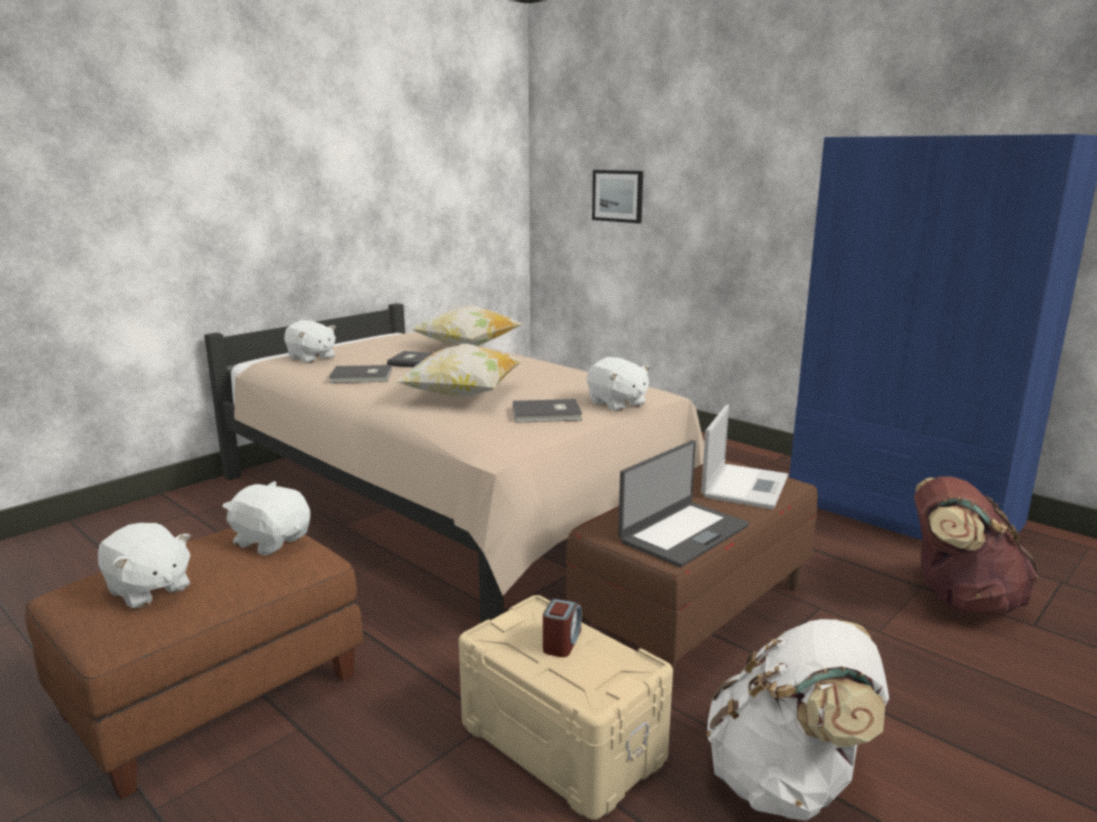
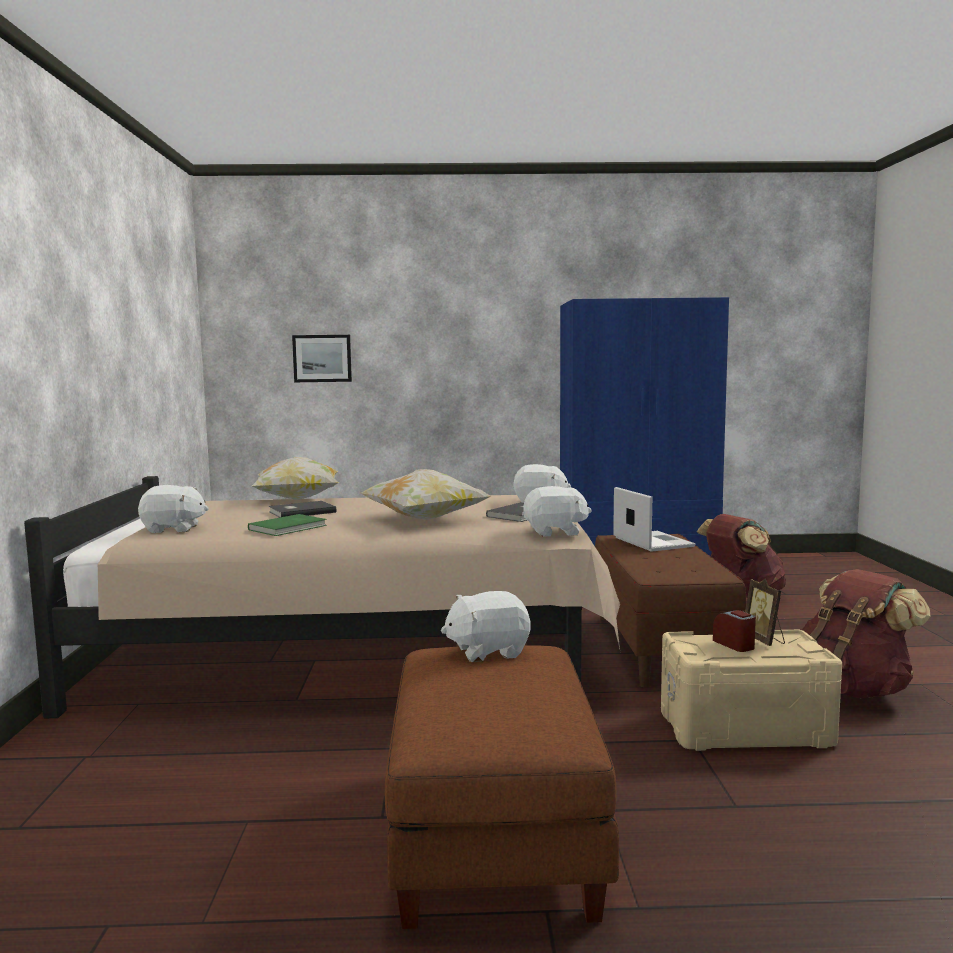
camera: 45 degrees left, 10 degrees down
white plush toy [98,523,191,609] -> white plush toy moved to [522,486,592,537]
grey book [329,365,392,383] -> green book [248,514,327,536]
laptop [618,440,749,567] -> none
white backpack [707,619,889,820] -> brown backpack [800,569,930,699]
none -> picture frame [745,579,785,646]

